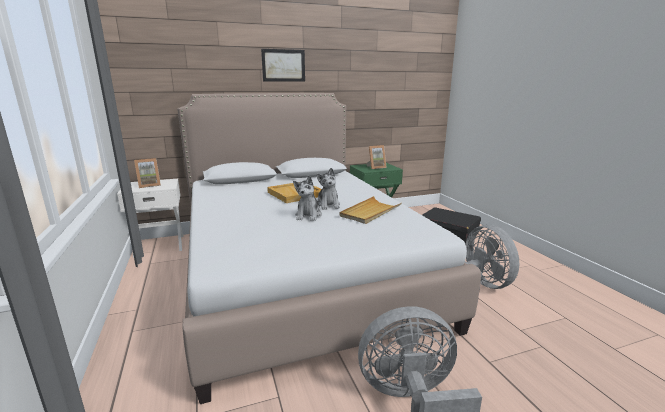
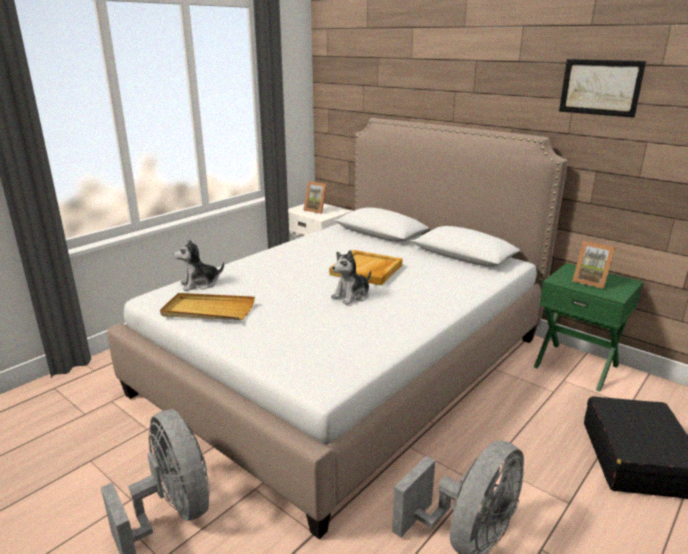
camera: 60 degrees right, 5 degrees up
picture [261,49,305,82] -> picture moved to [559,59,646,118]
plush toy [293,176,322,221] -> plush toy moved to [173,239,224,291]
beige tray [339,196,402,224] -> beige tray moved to [160,293,255,320]

